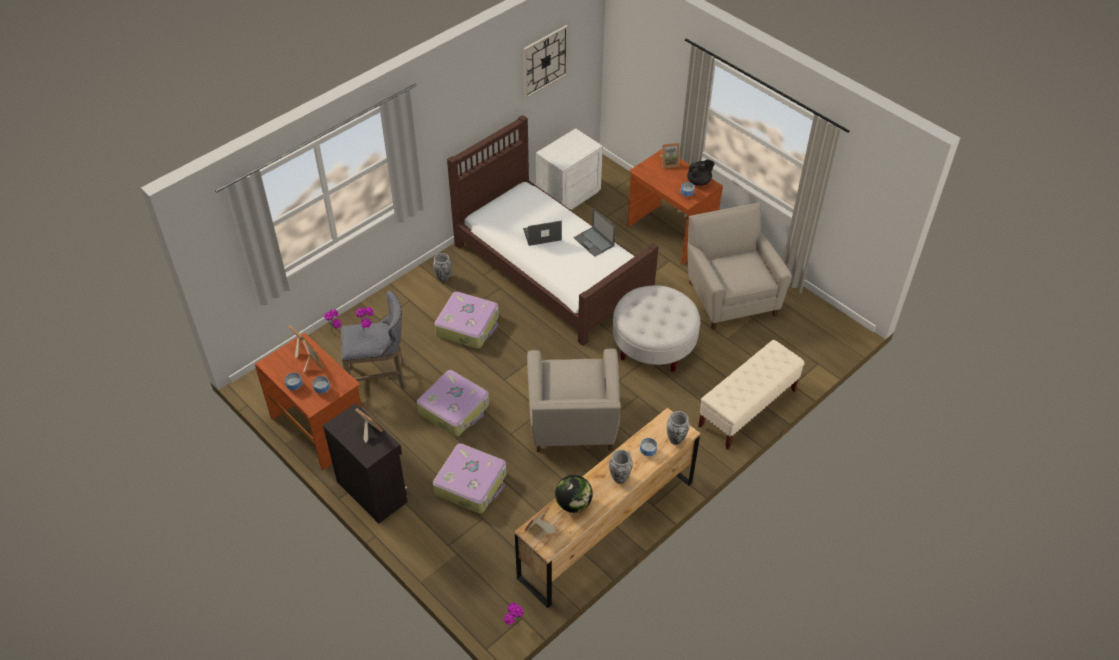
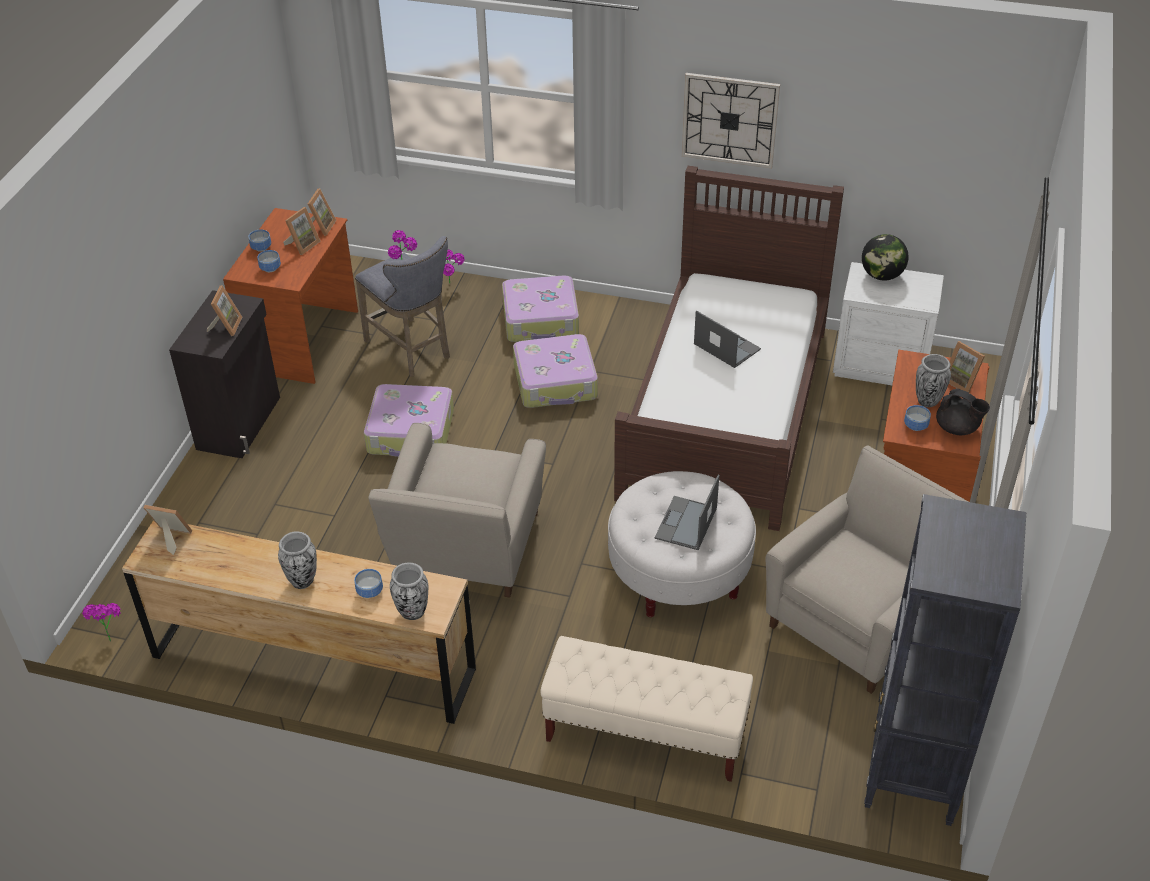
camera: 60 degrees right, 5 degrees down
vase [433,253,451,282] -> vase moved to [916,354,951,407]
suitcase [433,443,507,513] -> suitcase moved to [502,276,579,342]
wall clock [523,25,568,98] -> wall clock moved to [682,73,780,168]
beige armchair [527,348,621,452] -> beige armchair turned 45 degrees counterclockwise [368,423,546,598]
globe [555,475,593,513] -> globe moved to [862,234,909,281]
laptop [573,208,615,257] -> laptop moved to [655,475,719,550]
none -> black bookcase [864,494,1026,826]

